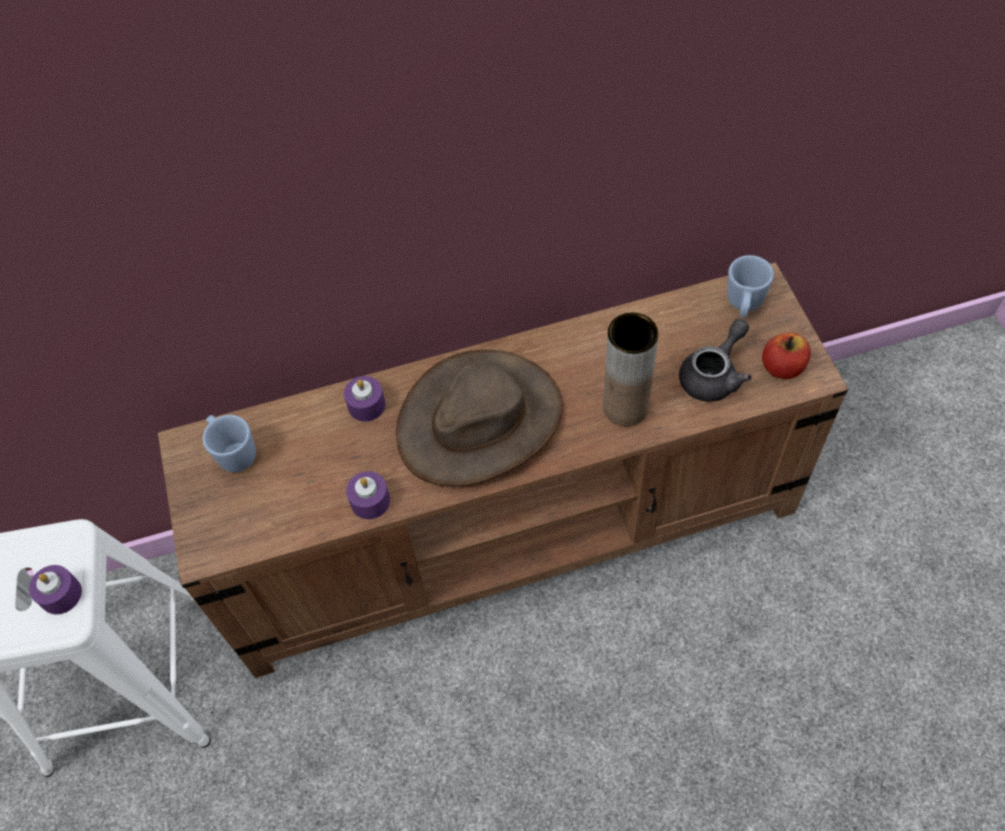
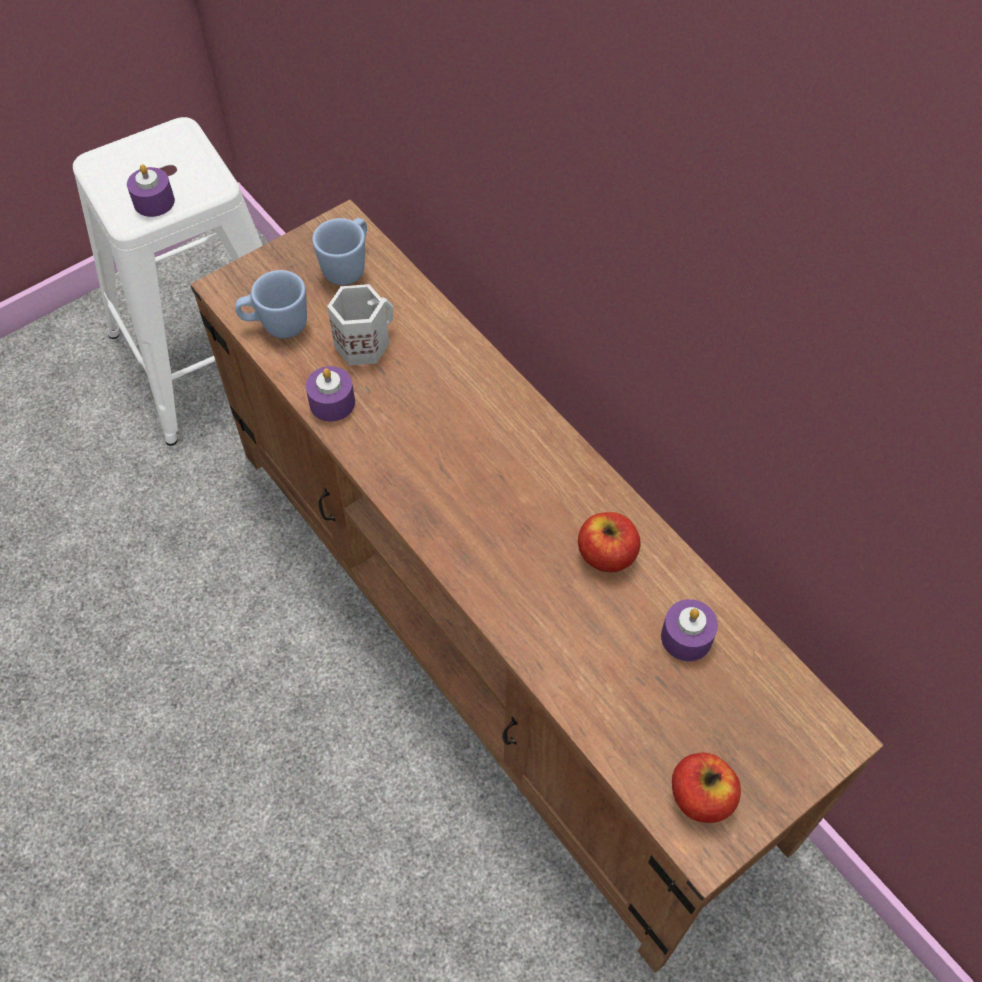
camera: 65 degrees right, 0 degrees up
purple candle [344,376,385,422] -> purple candle moved to [661,599,718,661]
brown hat [396,349,563,487] -> none
brown vase [603,312,659,426] -> none
grey teapot [679,319,752,402] -> none
blue mug [727,255,774,318] -> blue mug moved to [235,270,307,338]
none -> white mug [327,284,393,366]
none -> apple [578,512,641,572]

